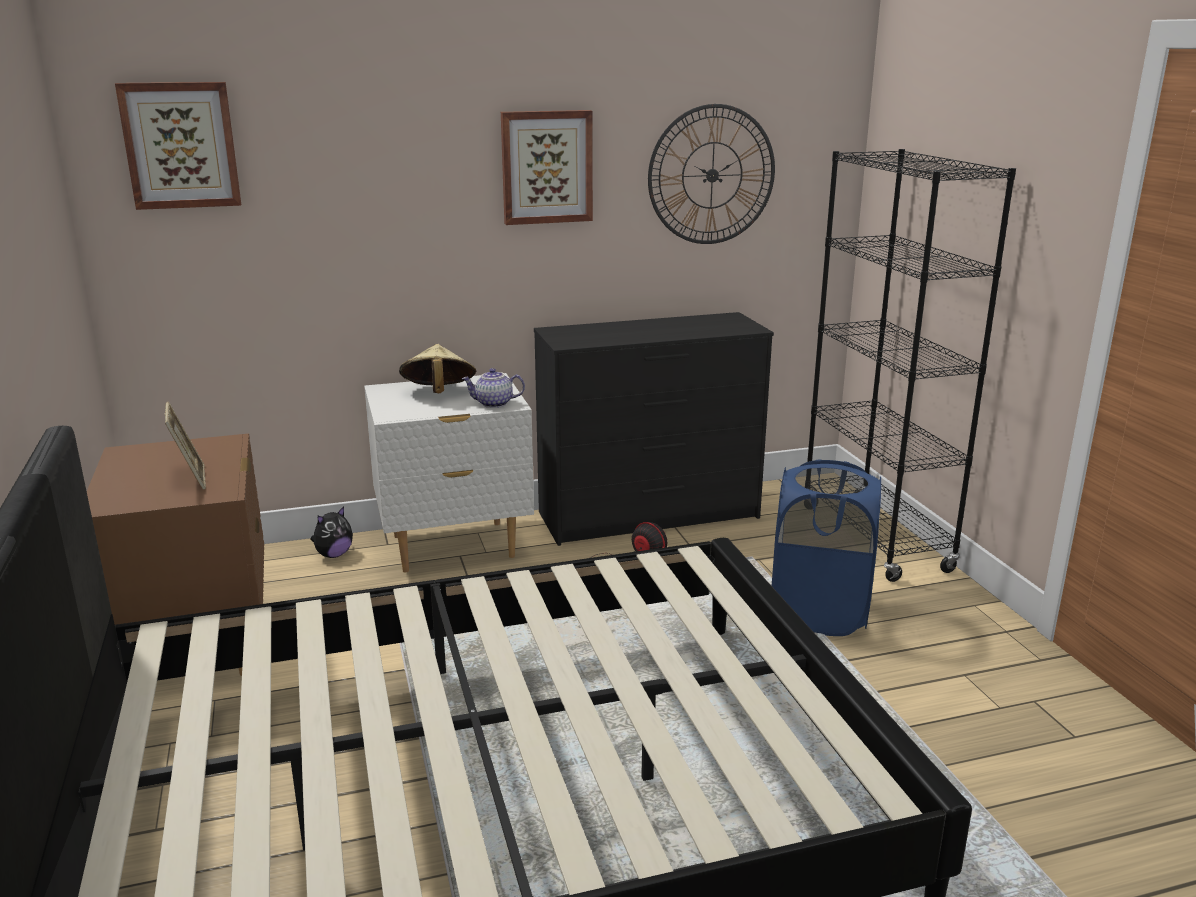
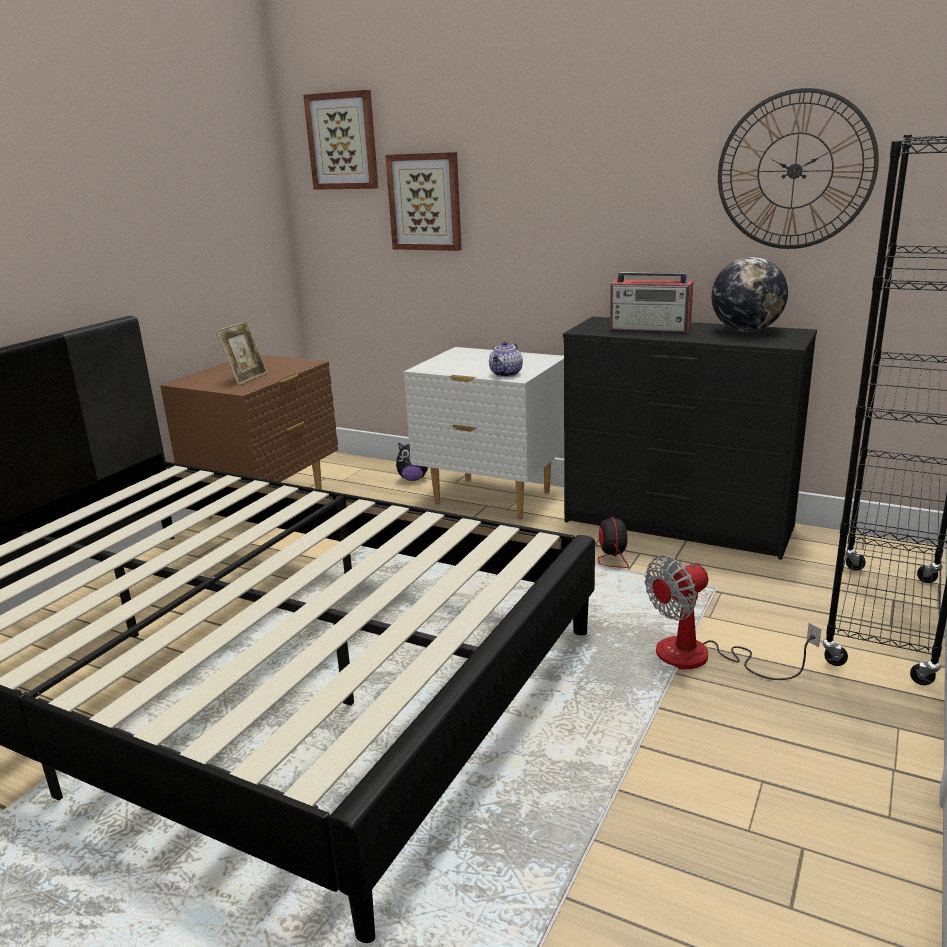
camera: 45 degrees right, 0 degrees up
beige hat [399,344,476,393] -> none
teapot [462,368,525,408] -> teapot turned 105 degrees counterclockwise [489,341,523,377]
picture [501,110,593,225] -> picture moved to [385,152,462,251]
blue laundry basket [772,460,881,636] -> fan [644,556,821,680]
none -> radio [610,272,693,332]
none -> globe [712,257,788,332]

